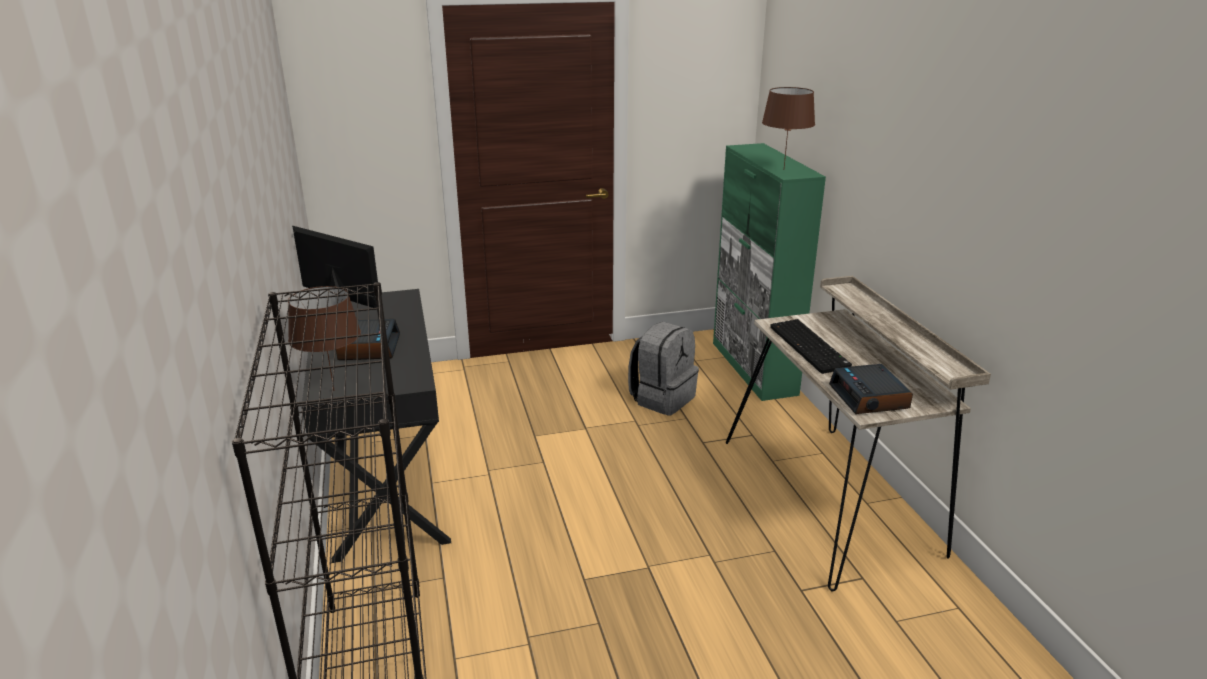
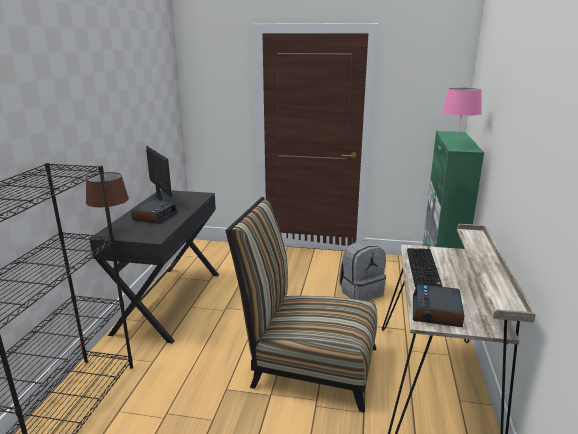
camera: 25 degrees right, 5 degrees down
brown table lamp [762,87,815,167] -> pink table lamp [442,88,482,146]
none -> chair [225,197,377,412]

